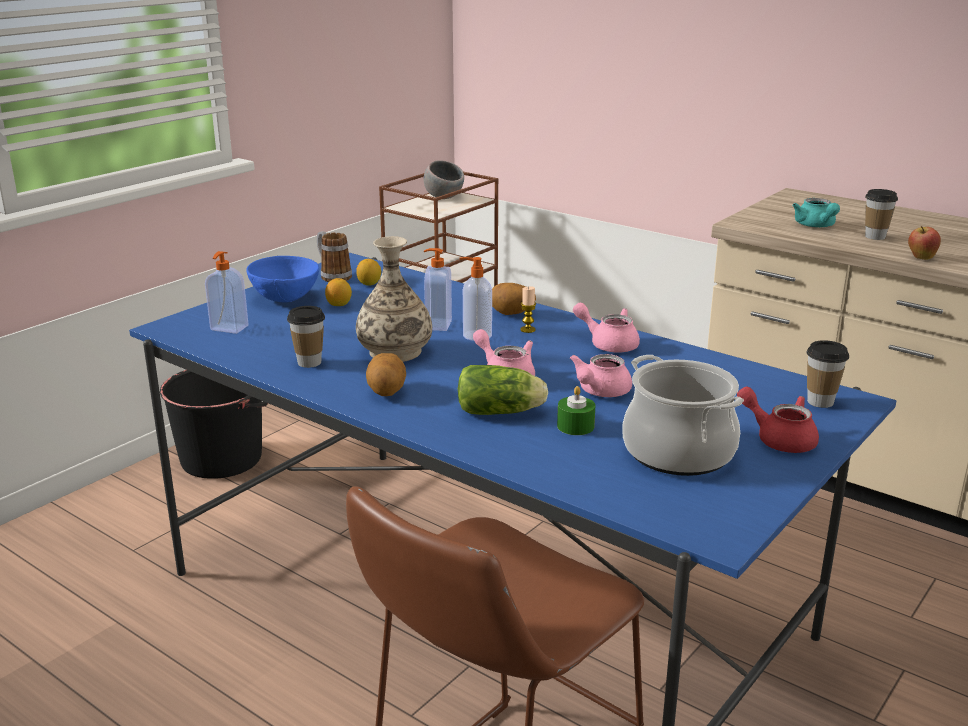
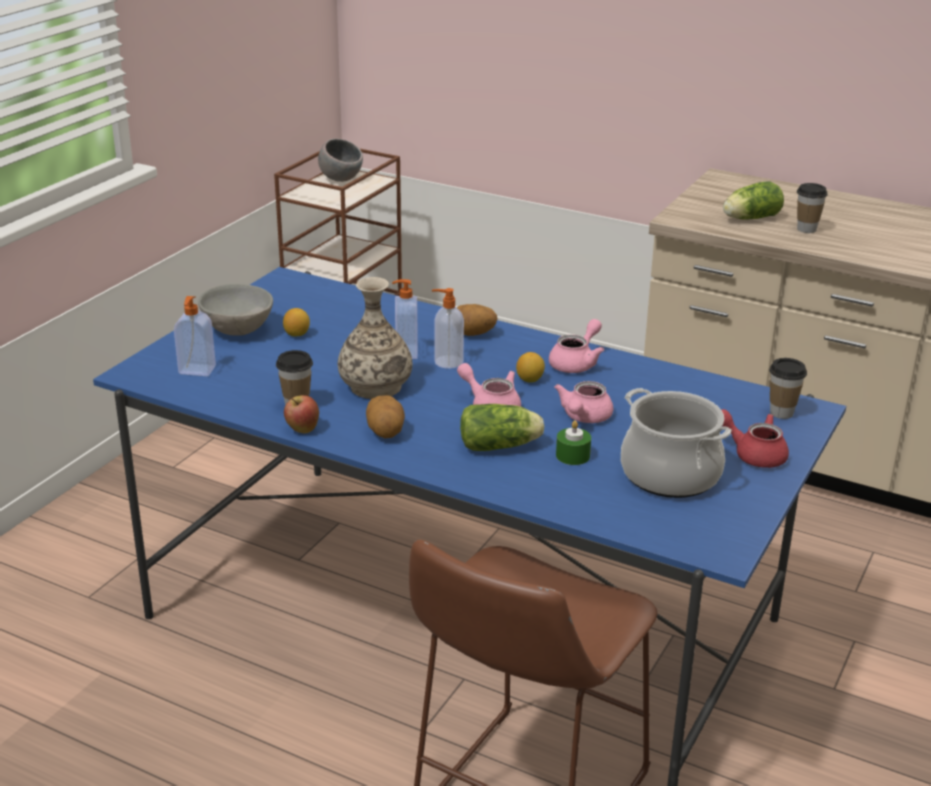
camera: 10 degrees left, 5 degrees up
black bucket [160,370,268,479] -> none
blue bowl [246,256,319,303] -> grey bowl [198,284,273,336]
mug [317,231,352,282] -> none
lemon [356,259,381,286] -> lemon moved to [516,352,545,383]
candle [520,286,536,333] -> none
pink teapot [573,302,640,353] -> pink teapot turned 105 degrees clockwise [549,319,604,373]
turquoise teapot [792,198,840,228] -> lettuce [723,181,784,220]
apple [908,226,941,260] -> apple moved to [284,395,319,433]

